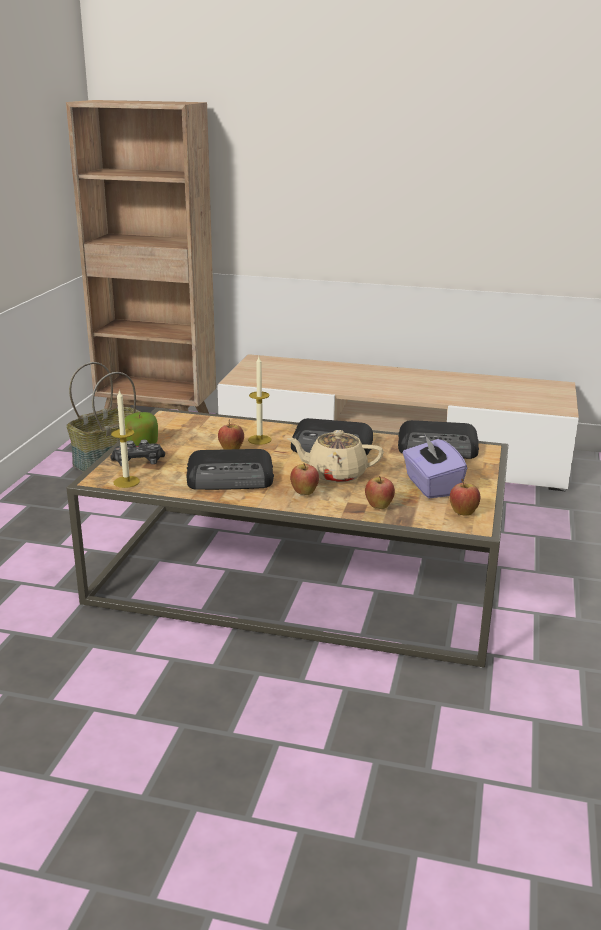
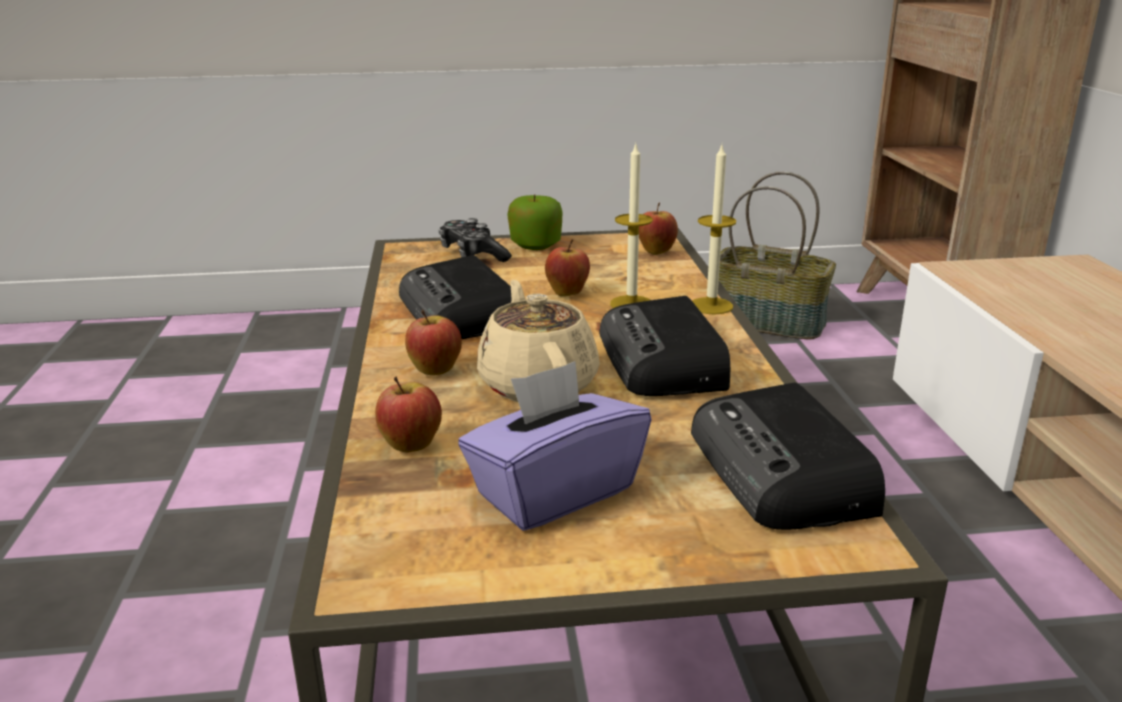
camera: 70 degrees right, 0 degrees up
candle [111,390,140,488] -> candle moved to [692,145,736,314]
apple [450,479,480,516] -> apple moved to [639,203,678,255]

